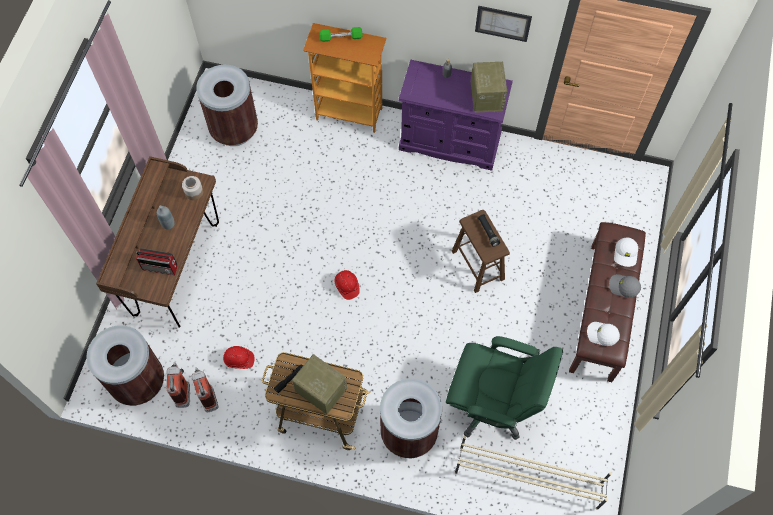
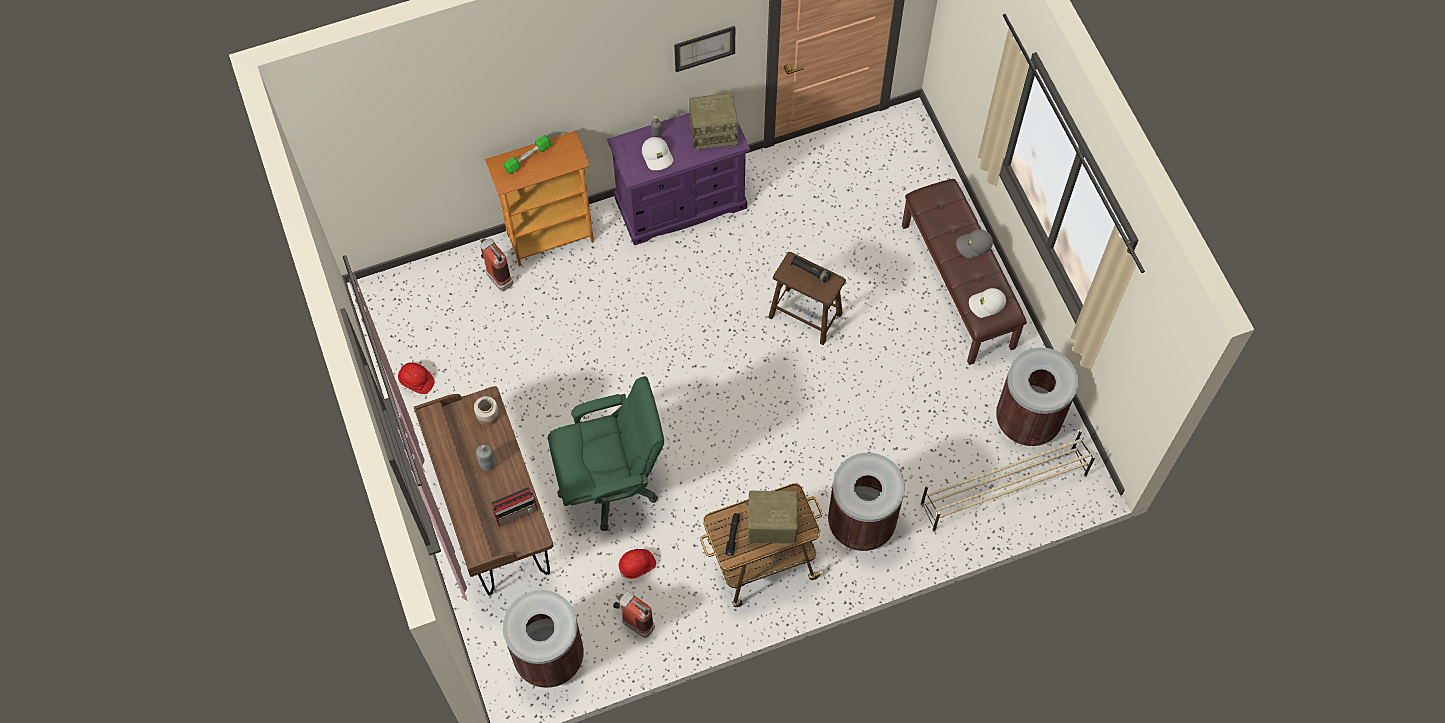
camera: 35 degrees left, 0 degrees up
fire extinguisher [167,362,190,408] -> fire extinguisher moved to [480,238,513,291]
brown trash can [196,65,258,146] -> brown trash can moved to [996,347,1079,446]
red hard hat [334,270,360,300] -> red hard hat moved to [398,362,435,394]
green office chair [446,336,563,440] -> green office chair moved to [548,376,664,531]
radio [471,62,507,113] -> radio turned 120 degrees clockwise [689,93,740,151]
white cap [614,238,638,267] -> white cap moved to [642,137,673,170]

